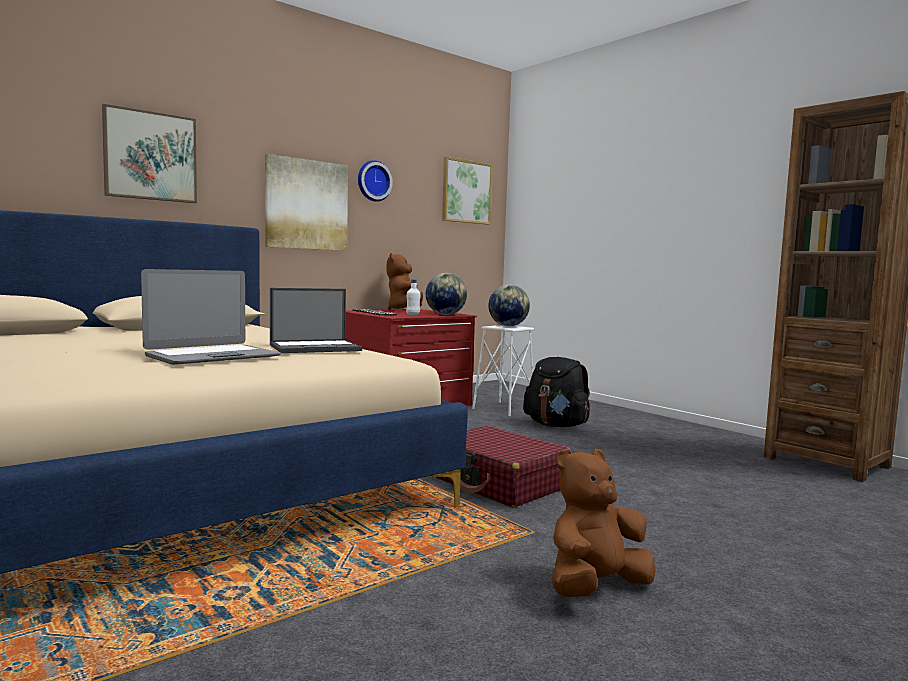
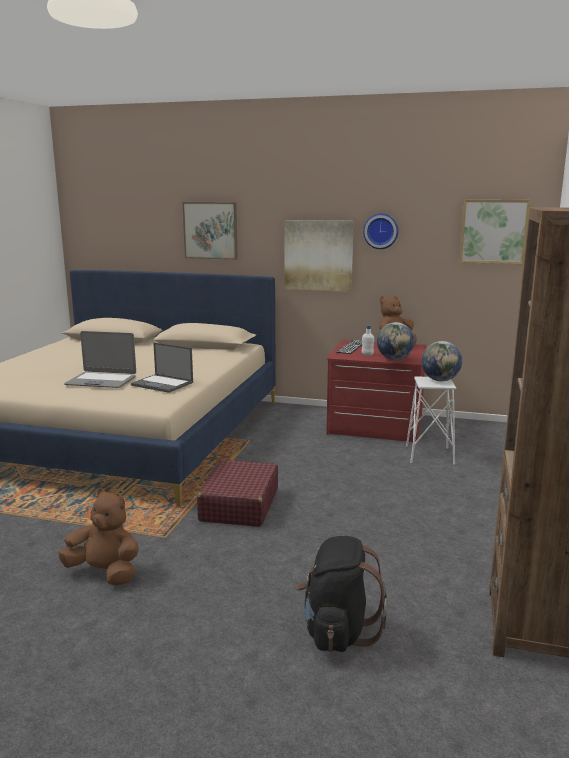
camera: 55 degrees right, 10 degrees up
black backpack [523,357,590,427] -> black backpack moved to [297,536,387,652]

